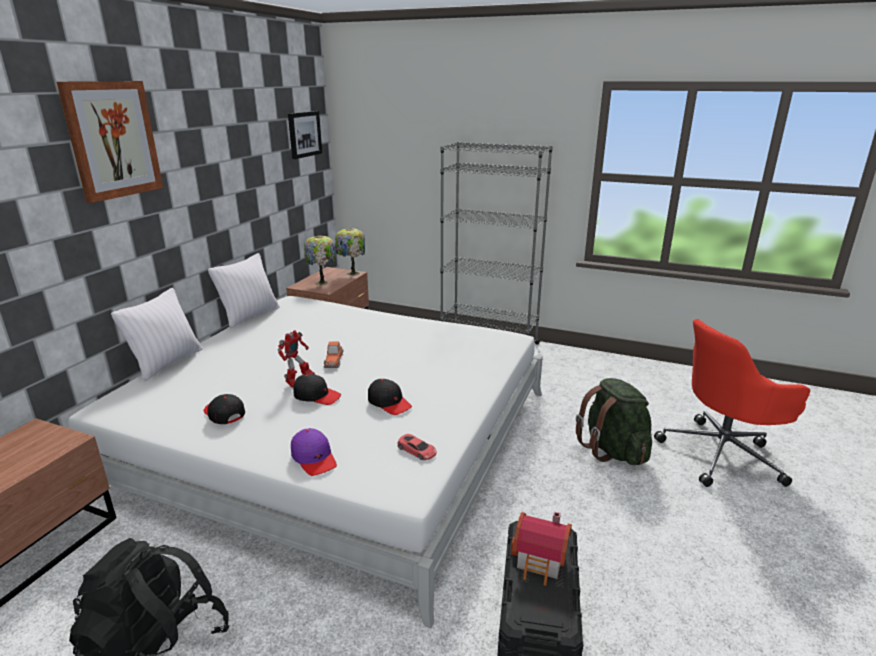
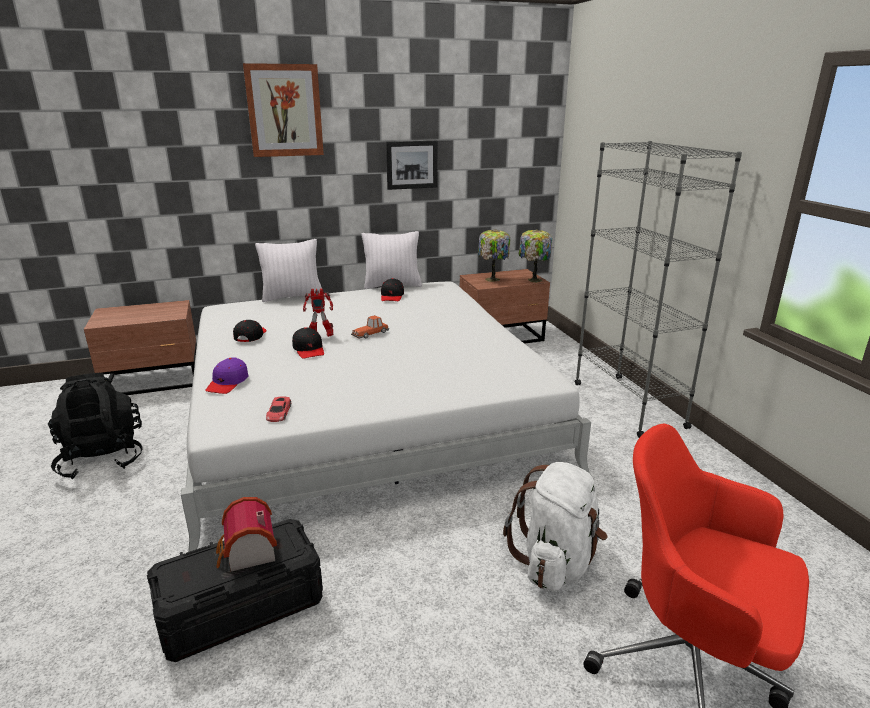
camera: 50 degrees right, 0 degrees up
picture [288,111,322,159] -> picture moved to [386,141,438,190]
black cap [368,379,412,415] -> black cap moved to [381,278,404,301]
green backpack [576,378,652,465] -> white backpack [503,462,608,591]

